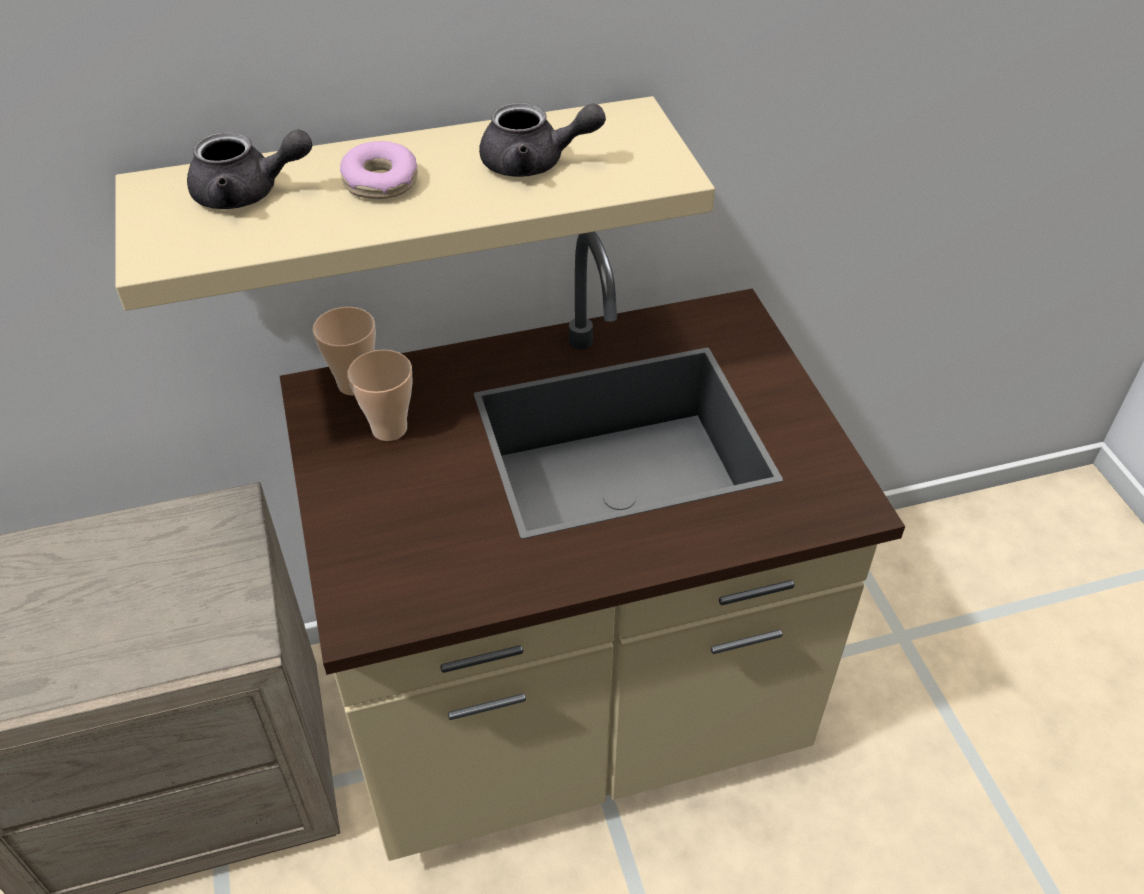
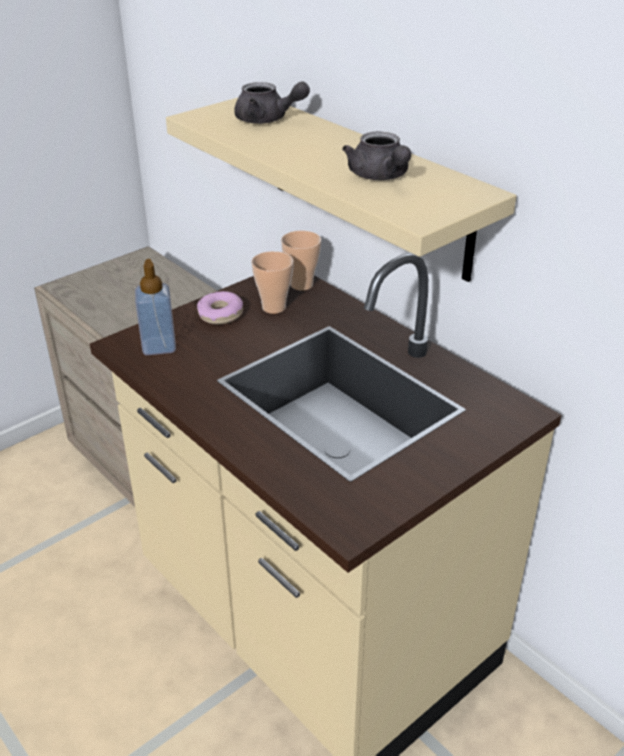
camera: 65 degrees right, 10 degrees down
grey teapot [187,129,312,209] -> grey teapot turned 45 degrees counterclockwise [234,82,310,124]
donut [340,141,418,199] -> donut moved to [197,291,243,324]
none -> soap dispenser [135,259,176,355]

